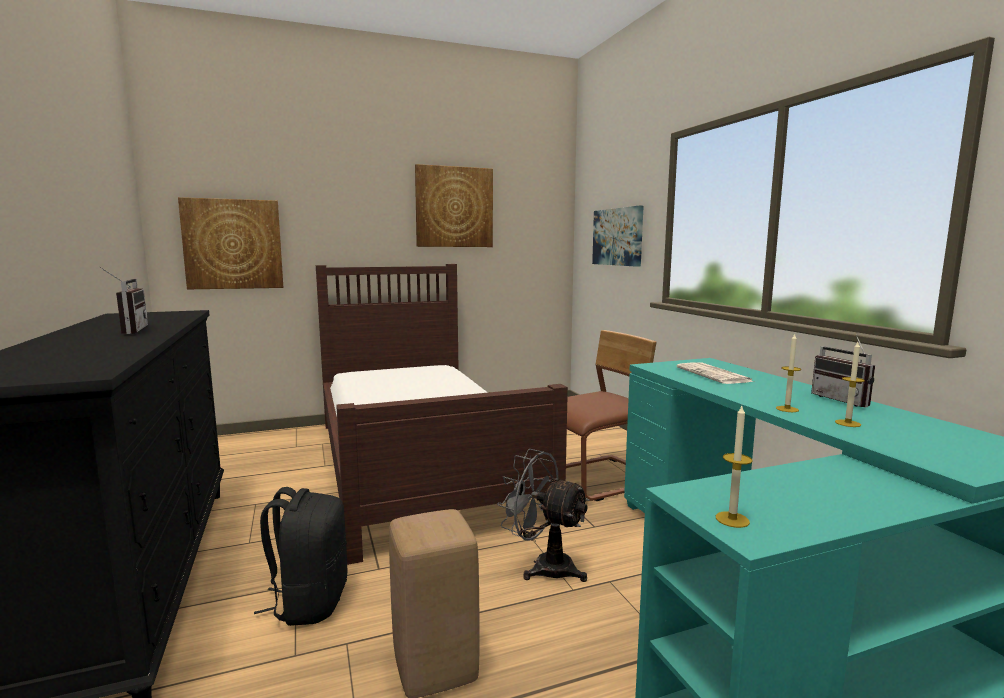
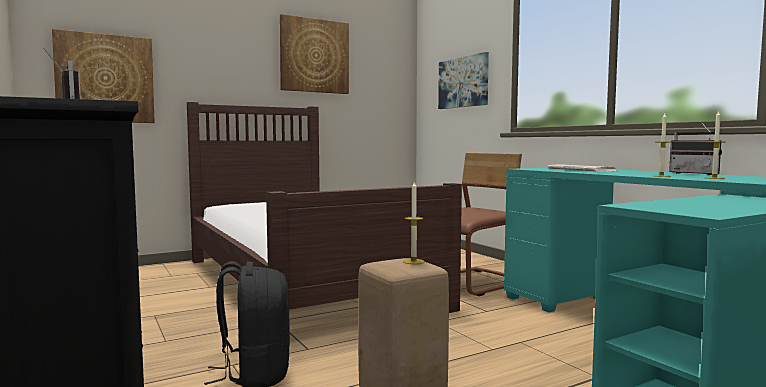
camera: 10 degrees left, 5 degrees down
grey fan [497,449,590,582] -> none
candle [716,406,753,528] -> candle moved to [403,182,425,264]

